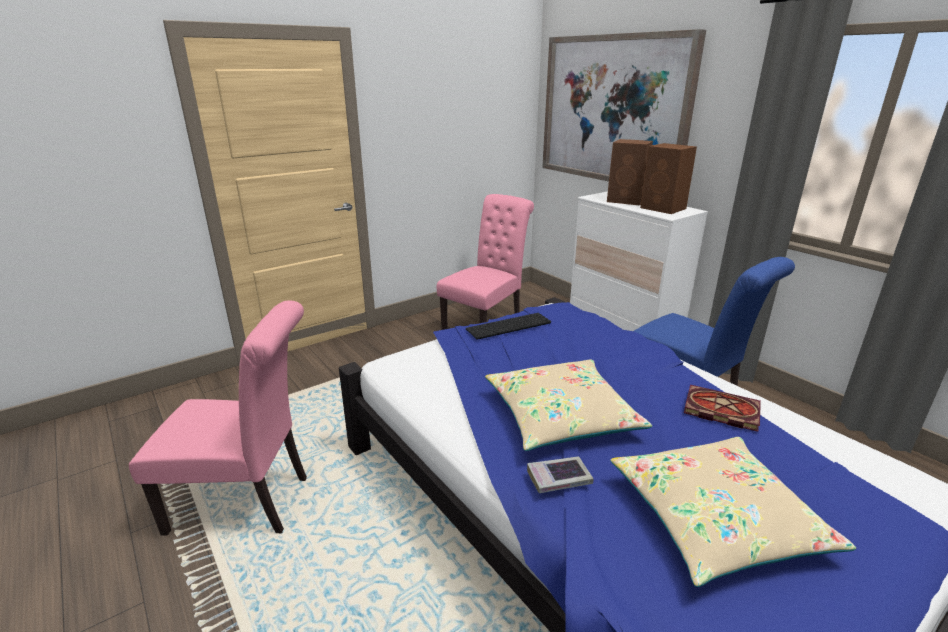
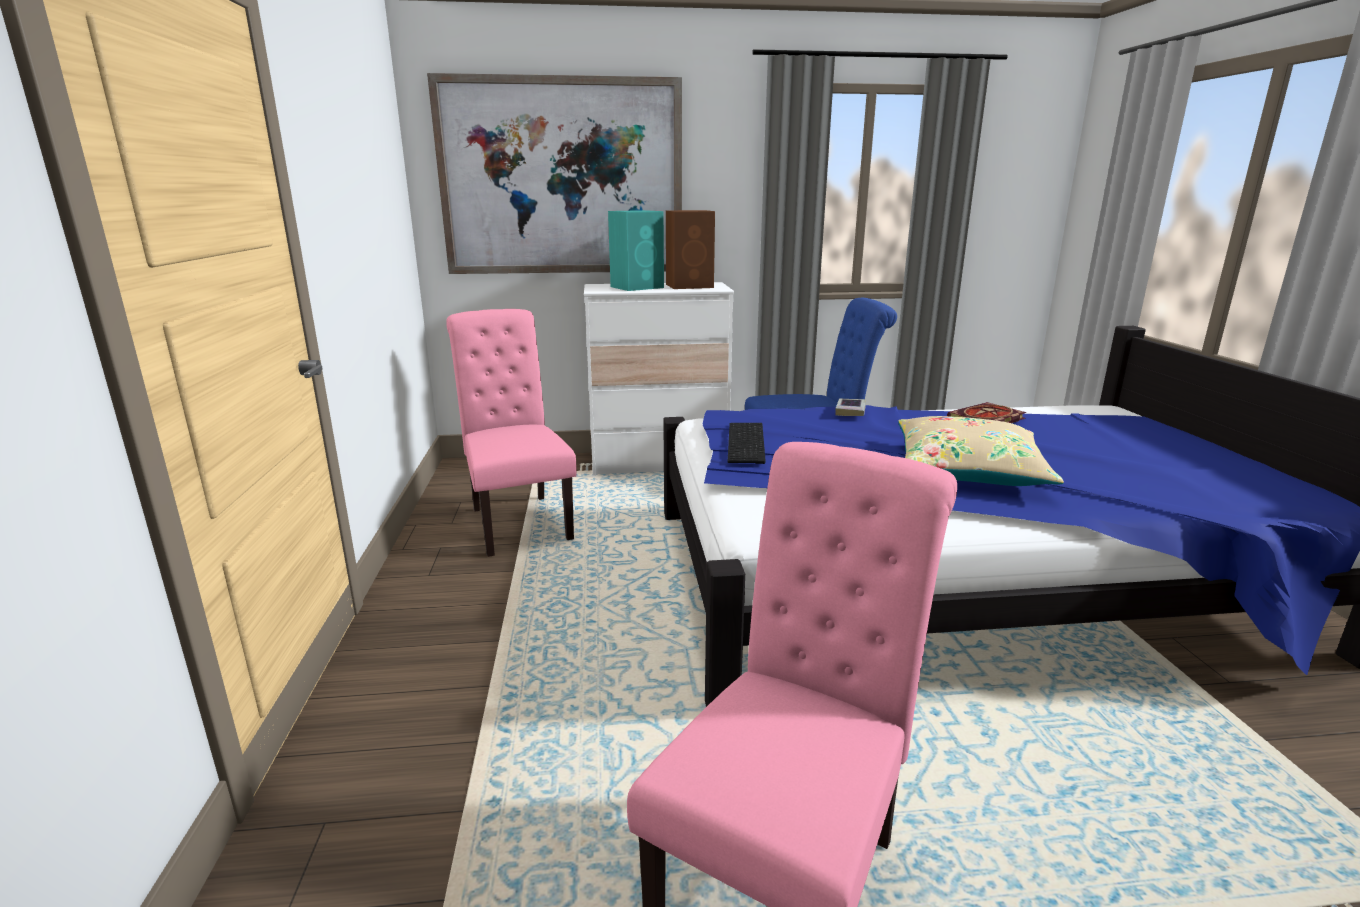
camera: 60 degrees left, 5 degrees down
book [527,457,593,493] -> book moved to [835,399,866,416]
brown speaker [607,139,653,205] -> turquoise speaker [608,210,664,291]
beige pillow [610,437,856,587] -> none

